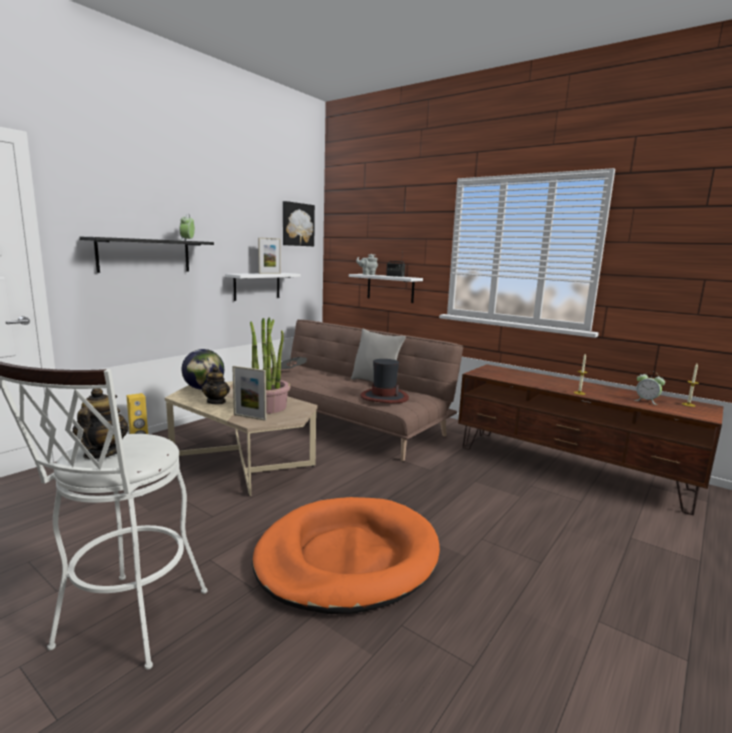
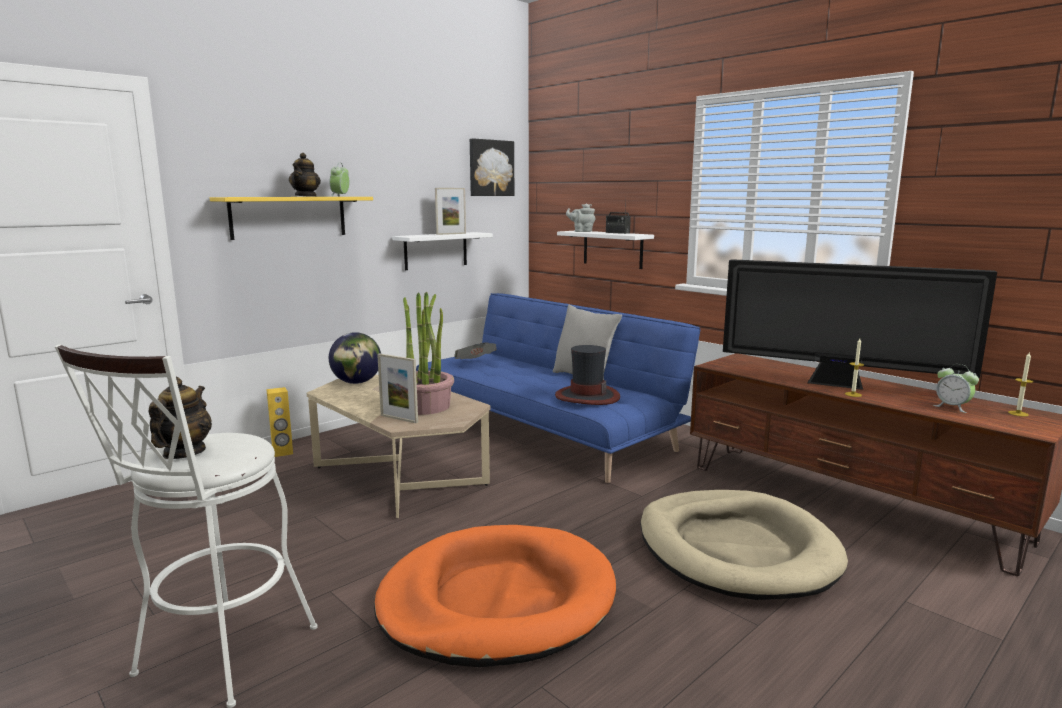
camera: 10 degrees right, 0 degrees up
black shelf [80,237,214,273] -> yellow shelf [210,197,373,240]
teapot [202,367,230,405] -> teapot moved to [289,153,321,197]
brown sofa [271,320,463,461] -> blue sofa [416,293,700,483]
none -> beige dog bed [640,490,848,600]
none -> television [723,259,997,390]

